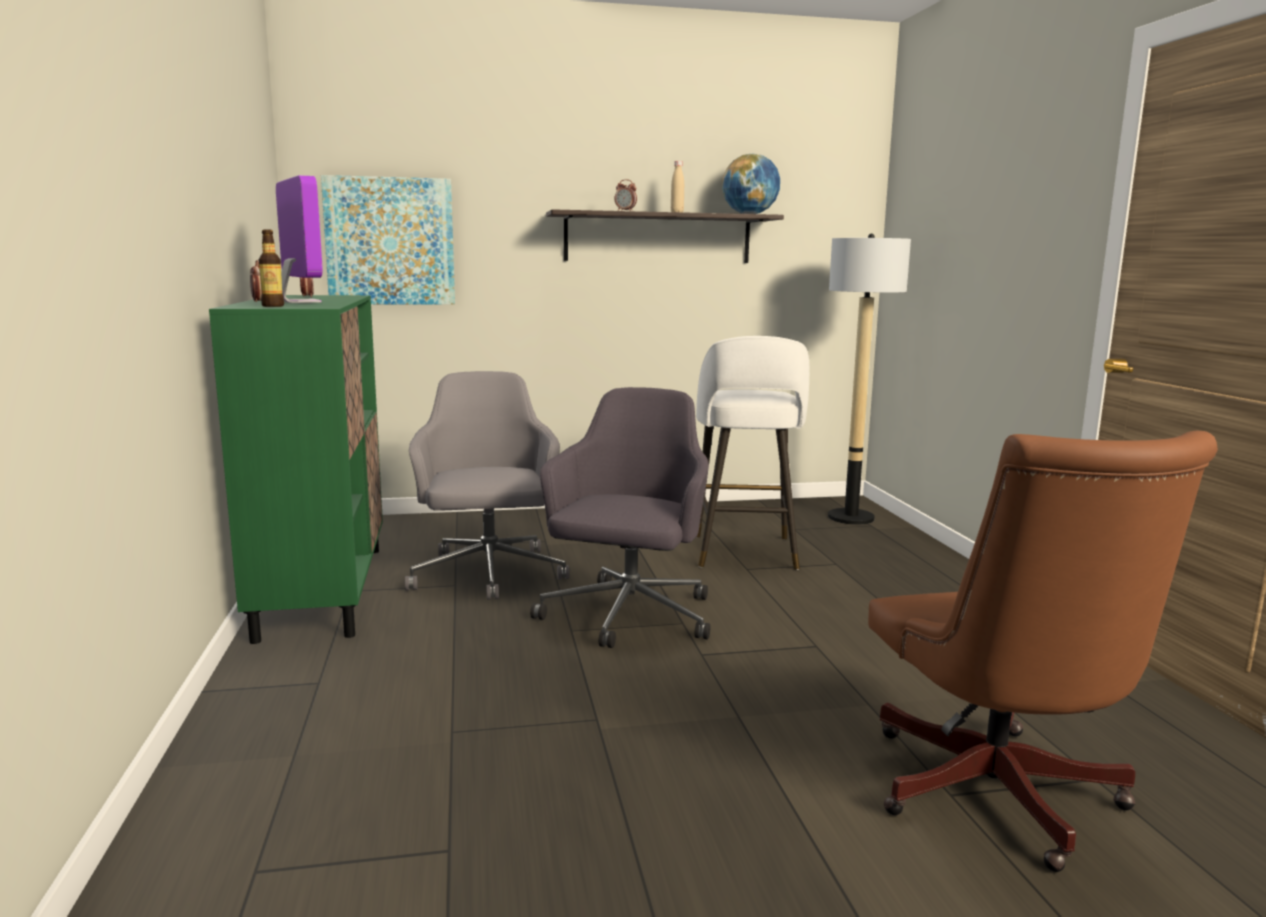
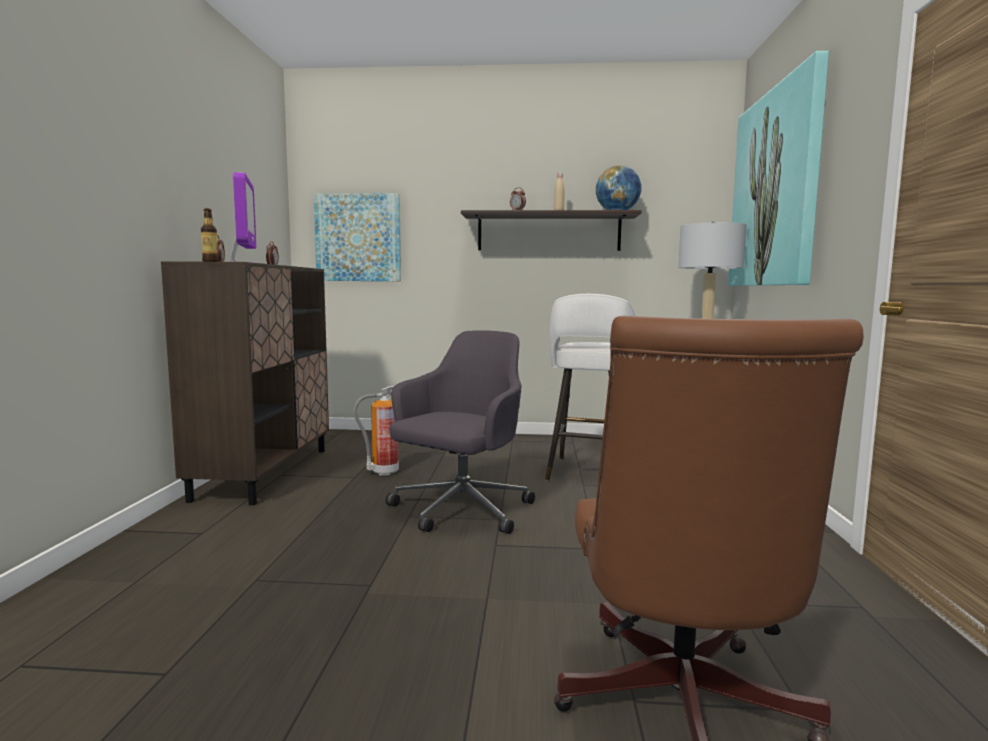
camera: 15 degrees right, 5 degrees down
green cabinet [209,295,383,644] -> brown cabinet [161,261,329,505]
grey office chair [405,371,570,600] -> fire extinguisher [353,386,399,476]
none -> picture [728,51,829,286]

